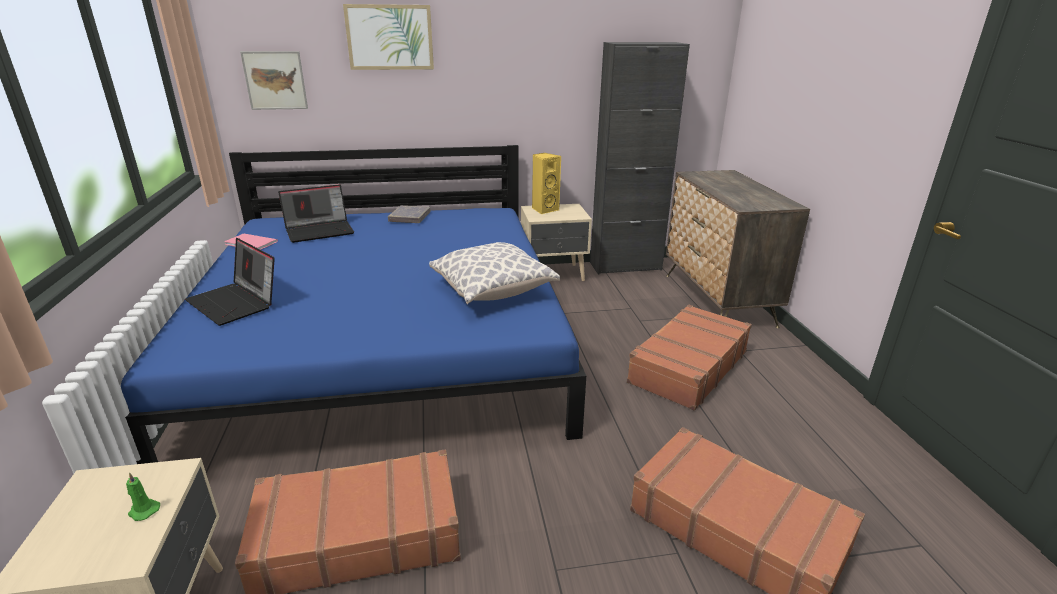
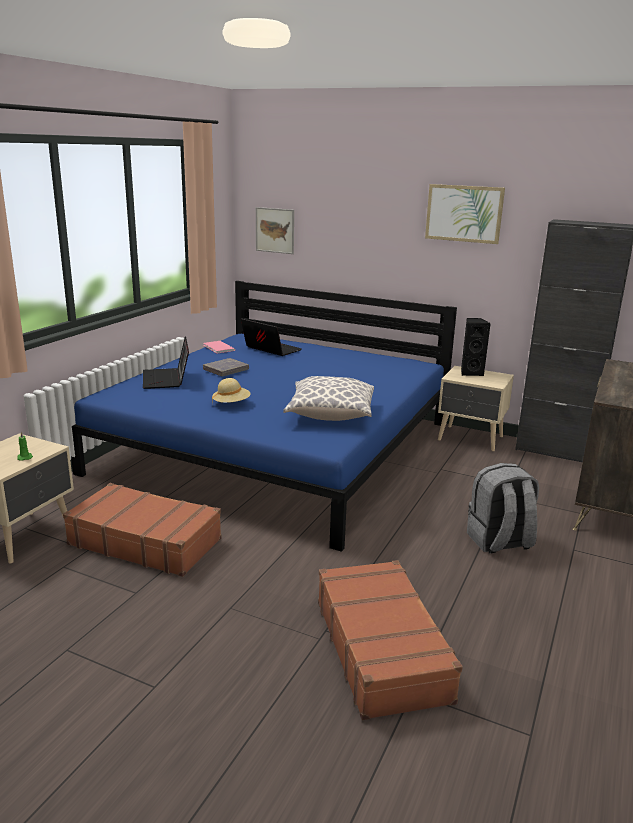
camera: 35 degrees right, 5 degrees down
laptop [278,184,354,243] -> laptop turned 150 degrees counterclockwise [241,318,302,356]
picture [343,4,434,70] -> picture moved to [425,184,505,244]
grey book [388,205,430,223] -> grey book moved to [203,358,249,376]
yellow speaker [532,153,561,214] -> black speaker [461,318,491,376]
brown suitcase [627,305,752,411] -> grey backpack [467,463,539,554]
none -> beige hat [212,378,251,405]

